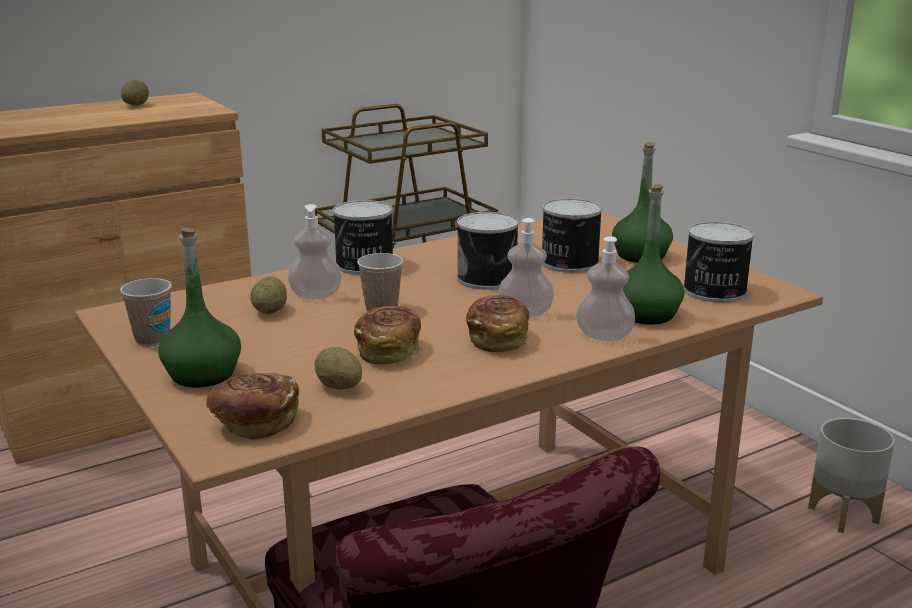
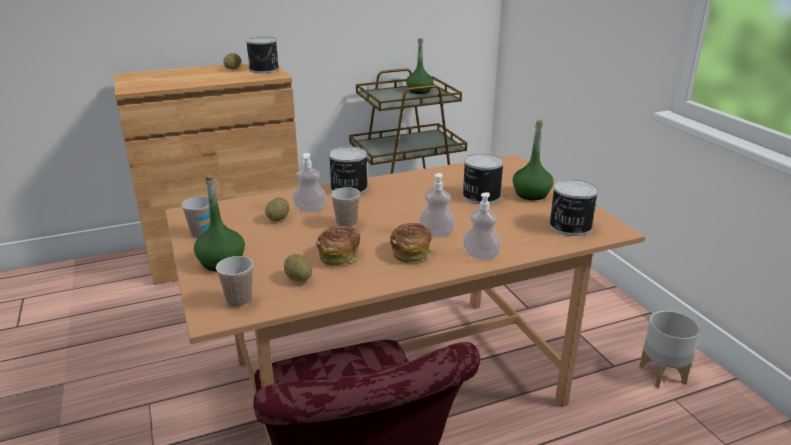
camera: 10 degrees right, 5 degrees up
bread [206,373,299,440] -> cup [216,256,253,307]
can [457,212,519,290] -> can moved to [246,37,279,73]
green bottle [623,184,685,324] -> green bottle moved to [406,38,433,94]

